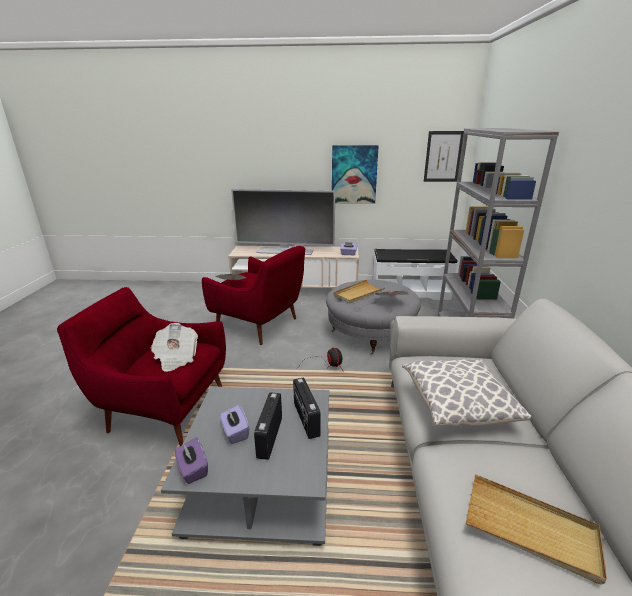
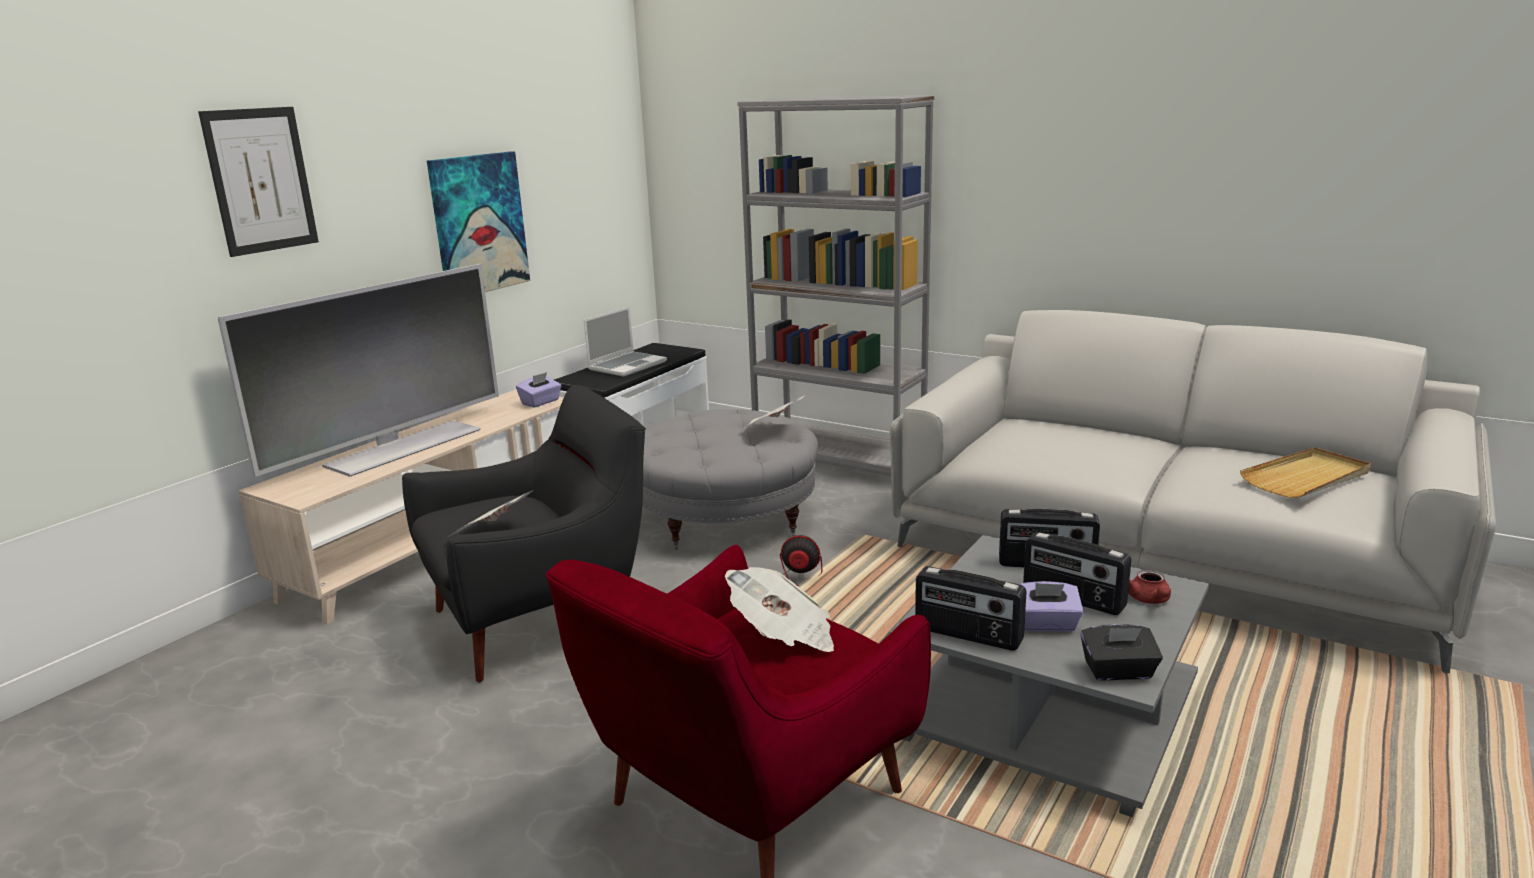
camera: 60 degrees left, 5 degrees down
purple tissue box [175,437,208,484] -> black tissue box [1081,624,1163,681]
red armchair [202,246,305,345] -> black armchair [402,385,646,683]
beige tray [333,280,386,303] -> none
pillow [402,359,531,426] -> none
picture [424,131,464,182] -> picture moved to [198,107,319,257]
none -> laptop [584,307,667,377]
none -> radio [915,566,1027,651]
none -> red teapot [1128,570,1171,604]

